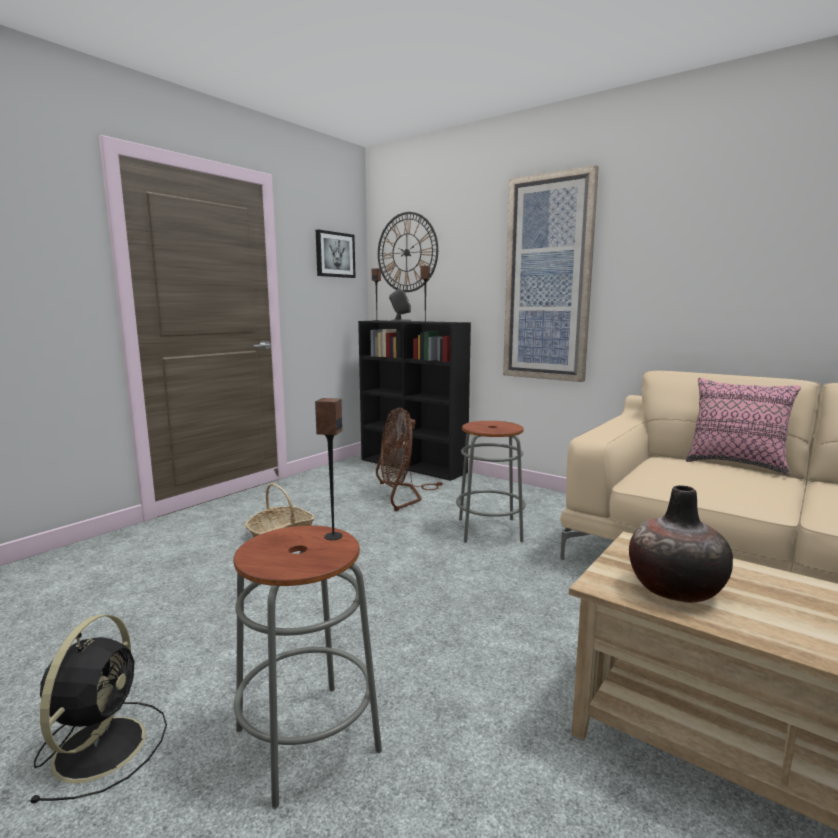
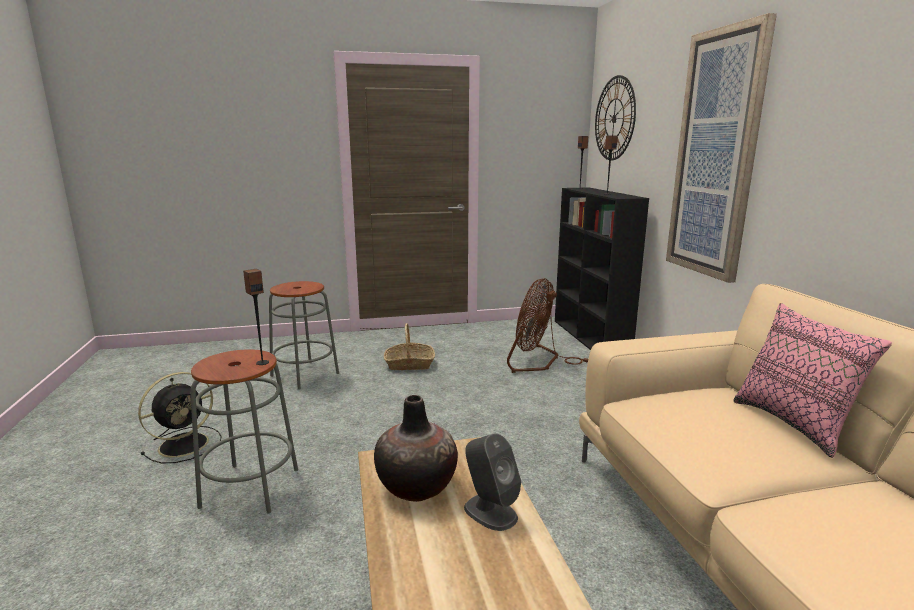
camera: 40 degrees right, 5 degrees up
picture [316,230,356,278] -> none
grey speaker [389,288,411,321] -> grey speaker moved to [464,434,521,531]
grey stool [456,421,526,543] -> grey stool moved to [269,281,339,390]

